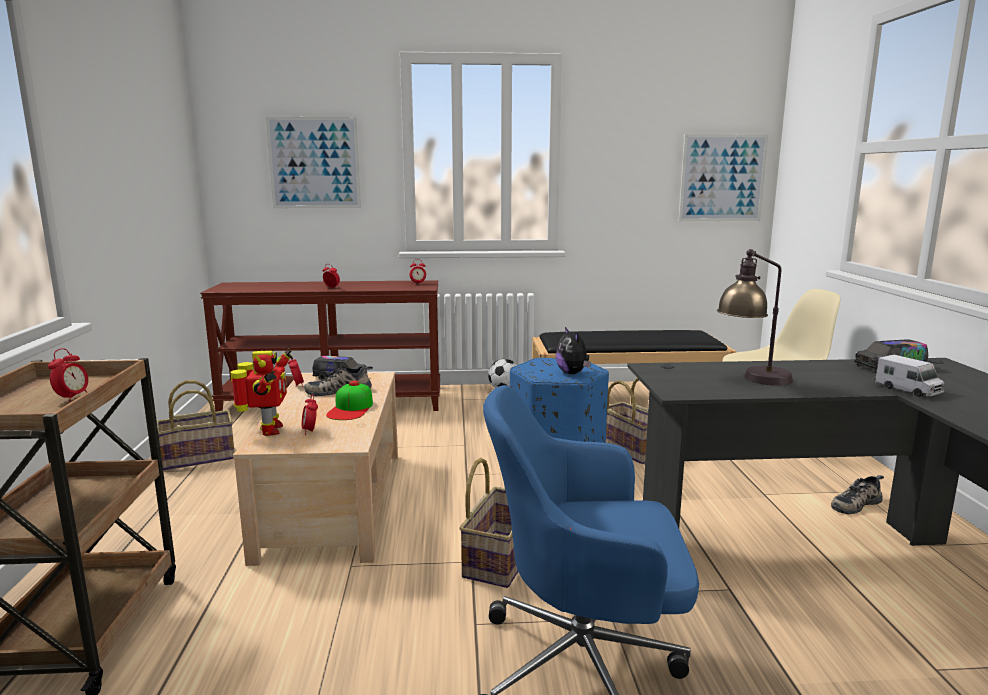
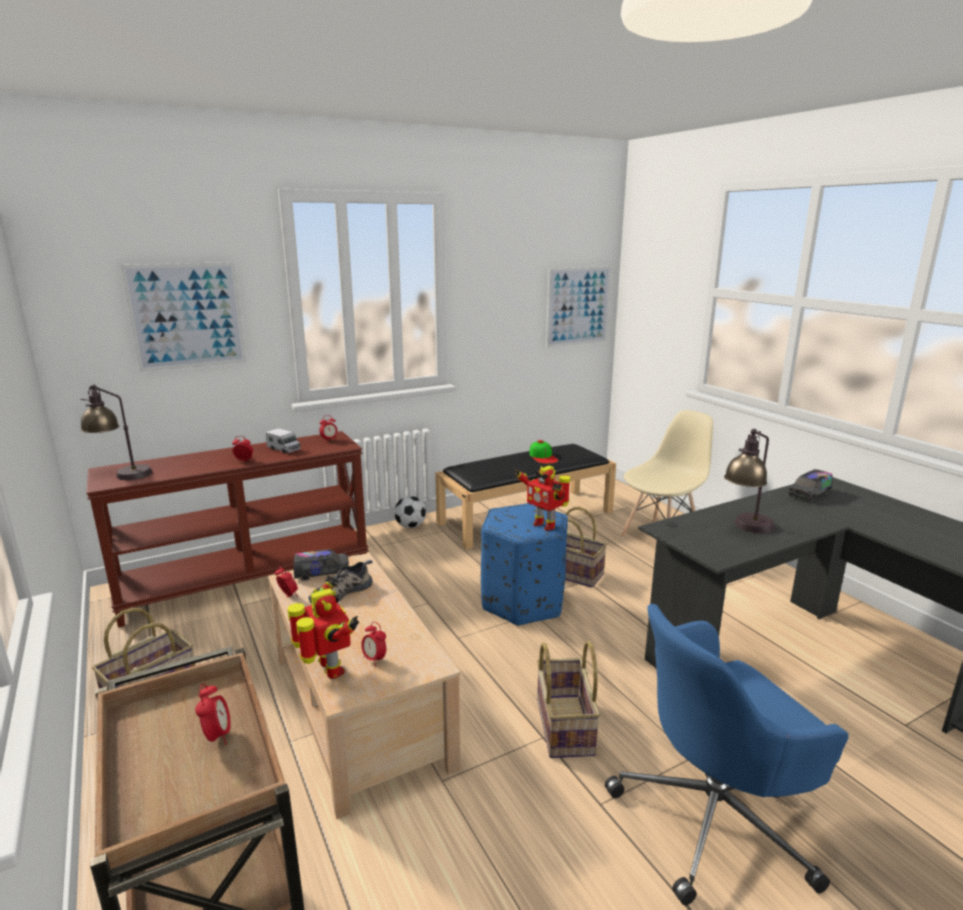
camera: 25 degrees left, 5 degrees up
cap [326,381,373,420] -> cap moved to [529,440,558,464]
plush toy [556,327,591,374] -> toy robot [515,466,570,531]
shoe [831,475,884,514] -> none
toy truck [875,355,945,397] -> toy truck moved to [266,428,301,453]
none -> table lamp [80,384,153,480]

